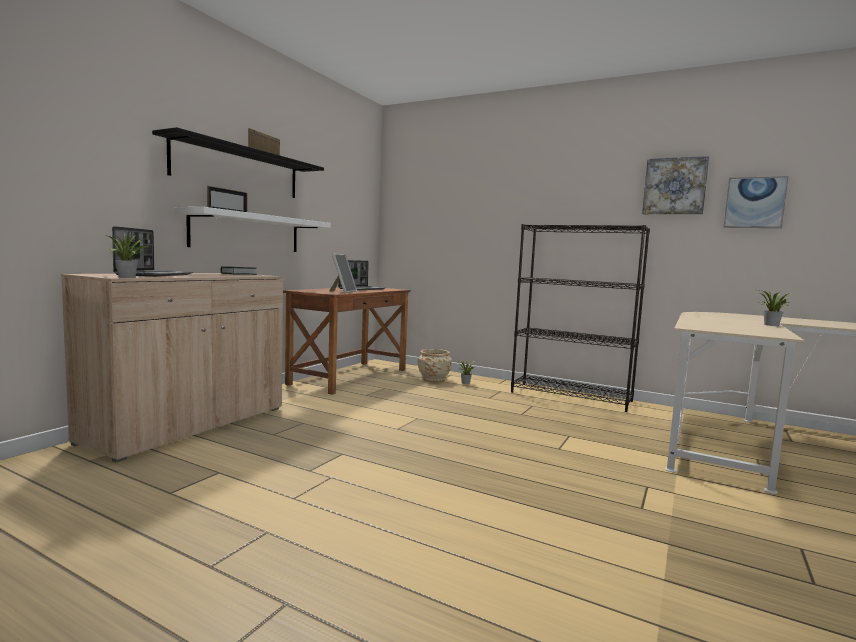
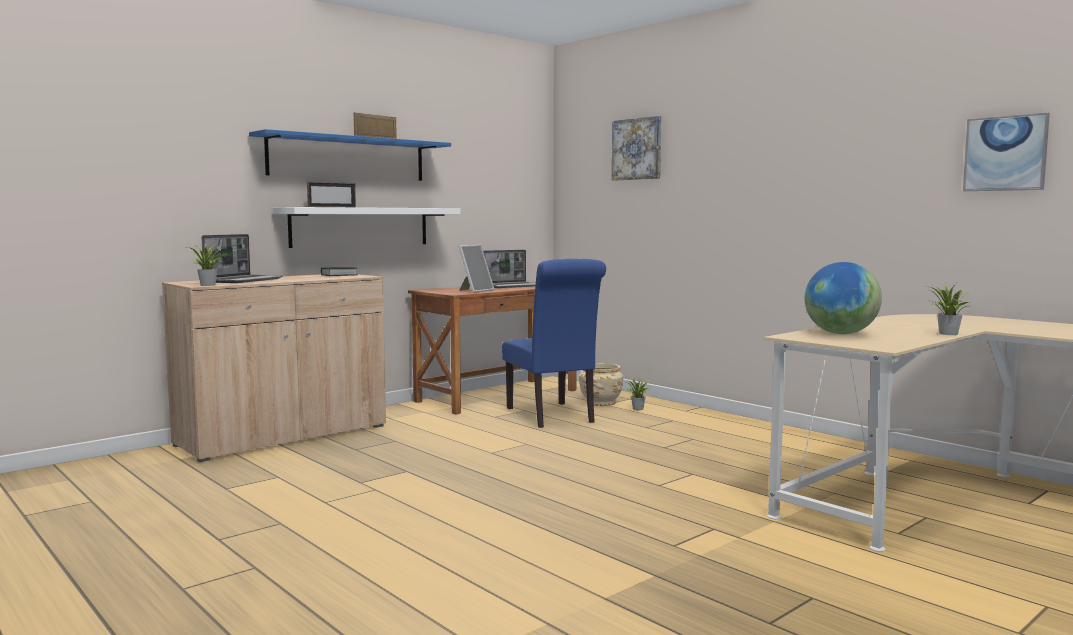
camera: 20 degrees right, 0 degrees up
black shelf [152,127,324,198] -> blue shelf [249,129,451,181]
black bookcase [511,224,650,412] -> none
picture [642,156,709,214] -> picture moved to [612,116,661,181]
none -> blue chair [502,259,606,428]
none -> globe [805,262,882,334]

